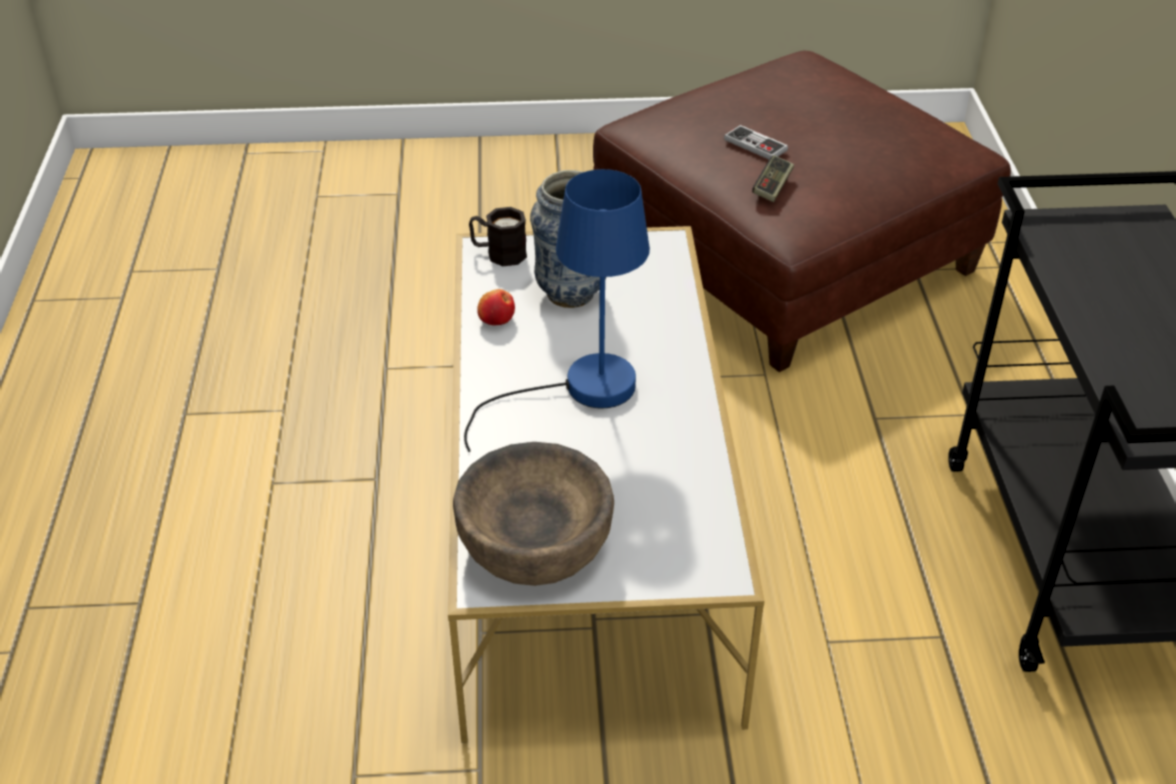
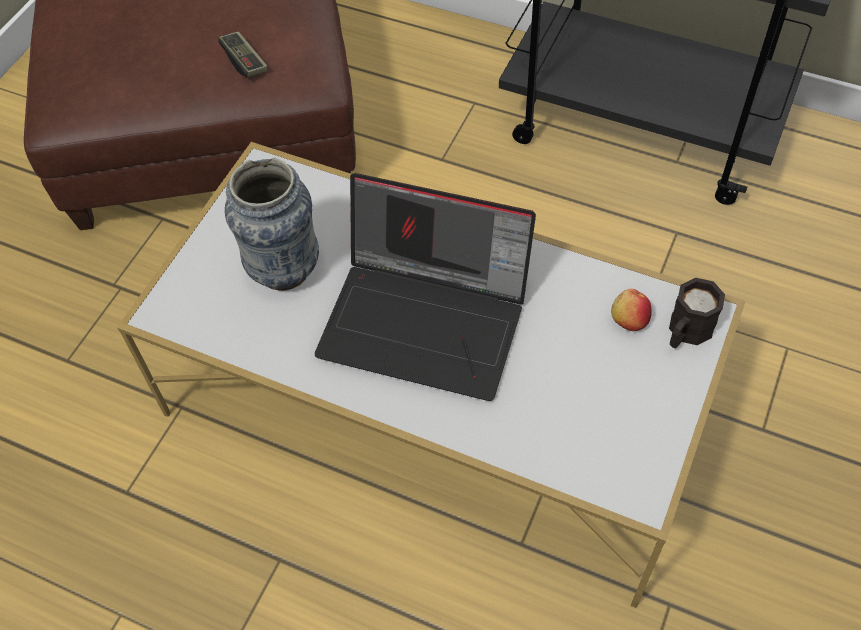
camera: 60 degrees left, 15 degrees up
brown bowl [453,442,614,586] -> none
blue table lamp [464,169,650,452] -> laptop [315,173,536,401]
black mug [469,207,527,266] -> black mug moved to [669,278,725,348]
apple [477,289,515,325] -> apple moved to [611,289,652,331]
game controller [724,125,788,159] -> none

